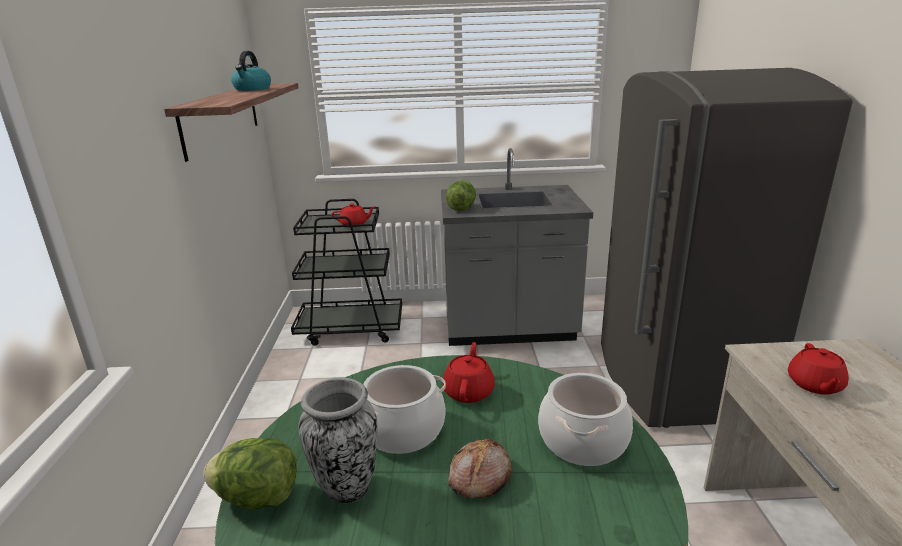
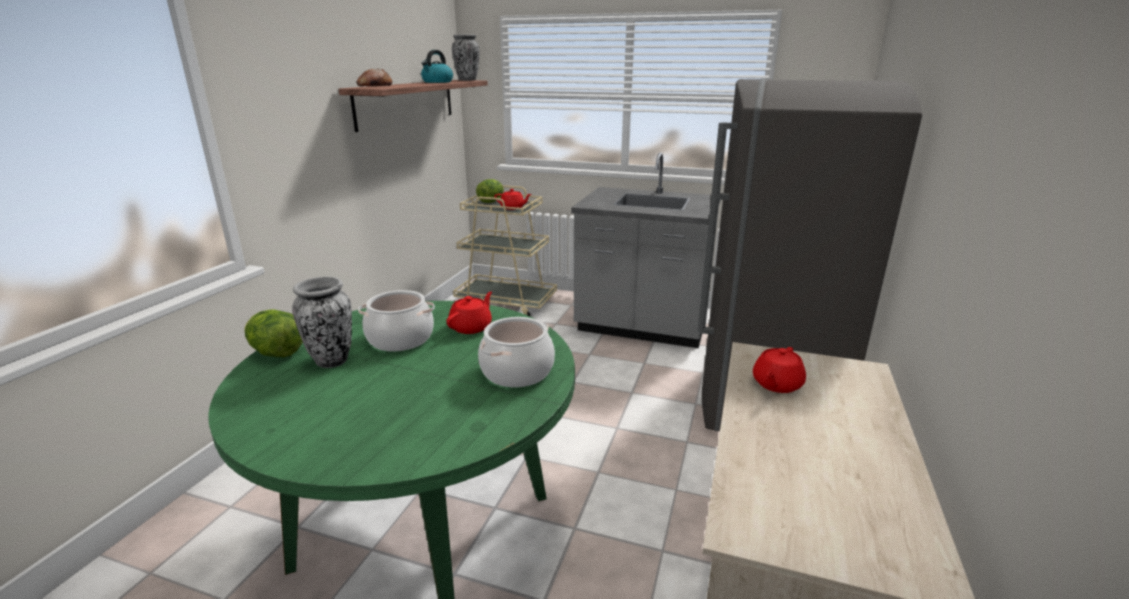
camera: 20 degrees right, 0 degrees up
black cart [291,199,402,346] -> beige cart [453,185,557,316]
lettuce [446,180,476,211] -> lettuce moved to [476,179,504,203]
bread [448,438,512,498] -> bread moved to [357,68,392,87]
none -> vase [452,34,479,81]

